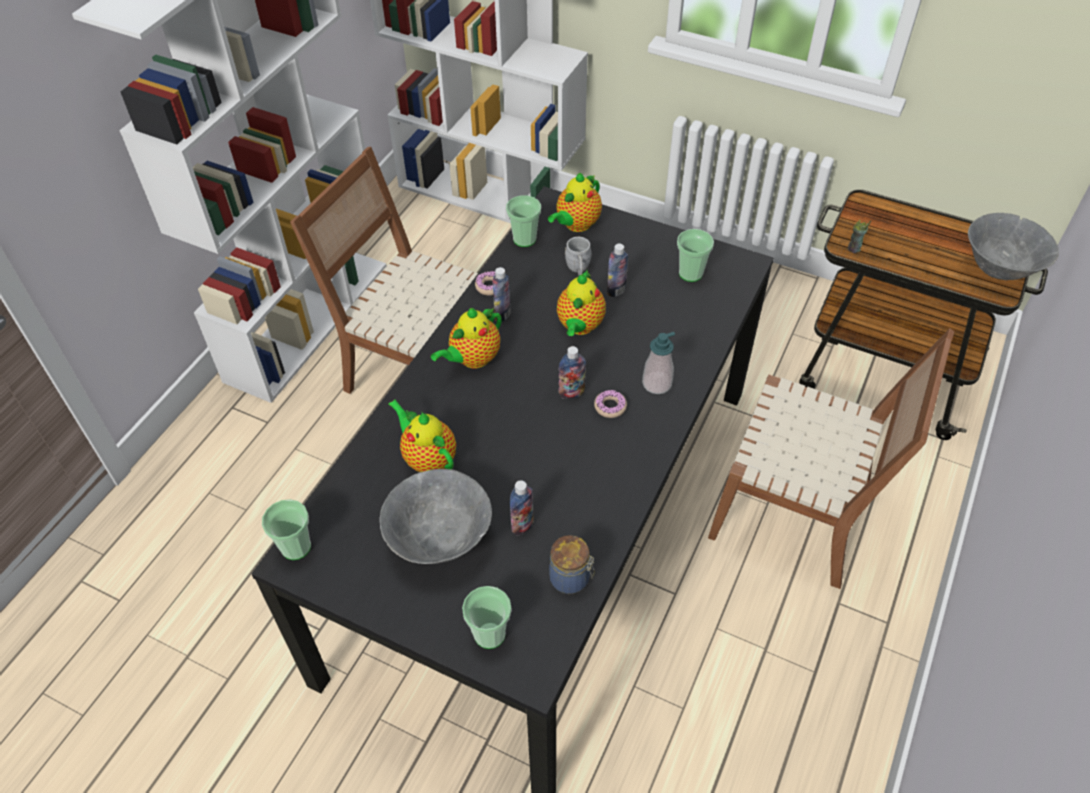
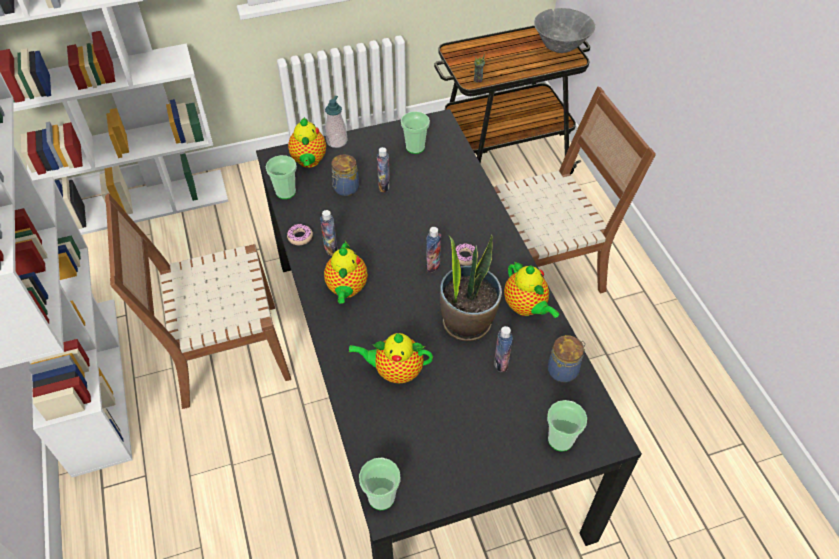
camera: 45 degrees left, 0 degrees up
grey bowl [379,469,492,564] -> none
teapot [557,271,606,336] -> teapot moved to [504,261,559,318]
grey mug [565,237,591,276] -> jar [332,154,359,196]
soap dispenser [642,332,675,394] -> soap dispenser moved to [325,96,348,148]
none -> potted plant [440,234,502,341]

